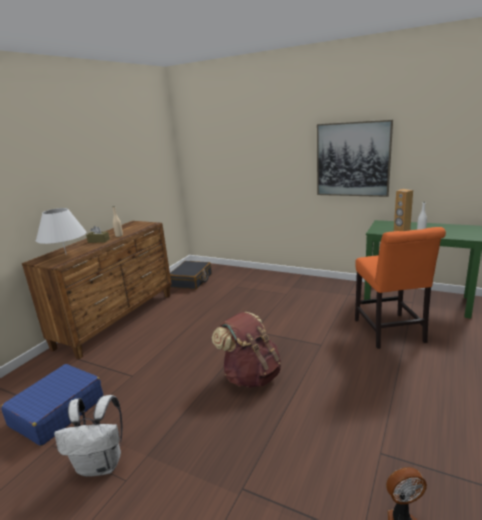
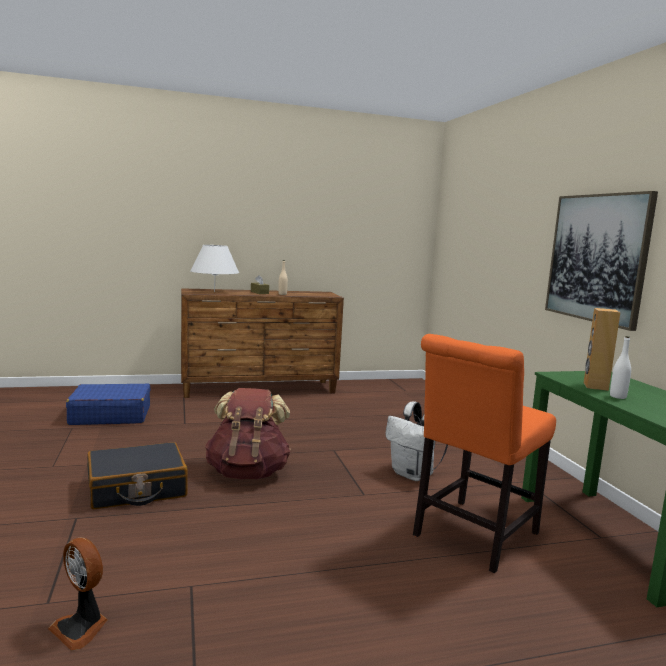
camera: 45 degrees right, 10 degrees down
white backpack [54,395,122,477] -> white backpack moved to [385,401,448,481]
black suitcase [170,261,212,290] -> black suitcase moved to [87,442,188,509]

